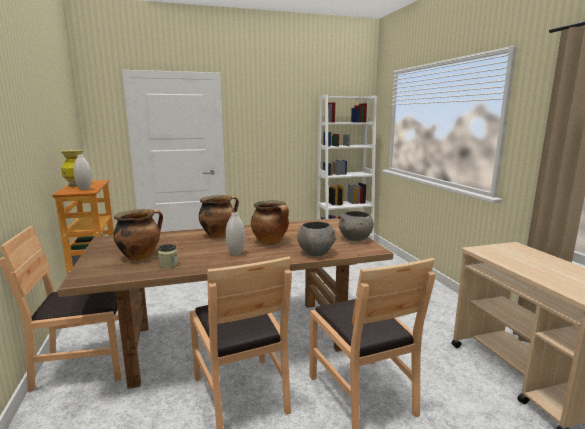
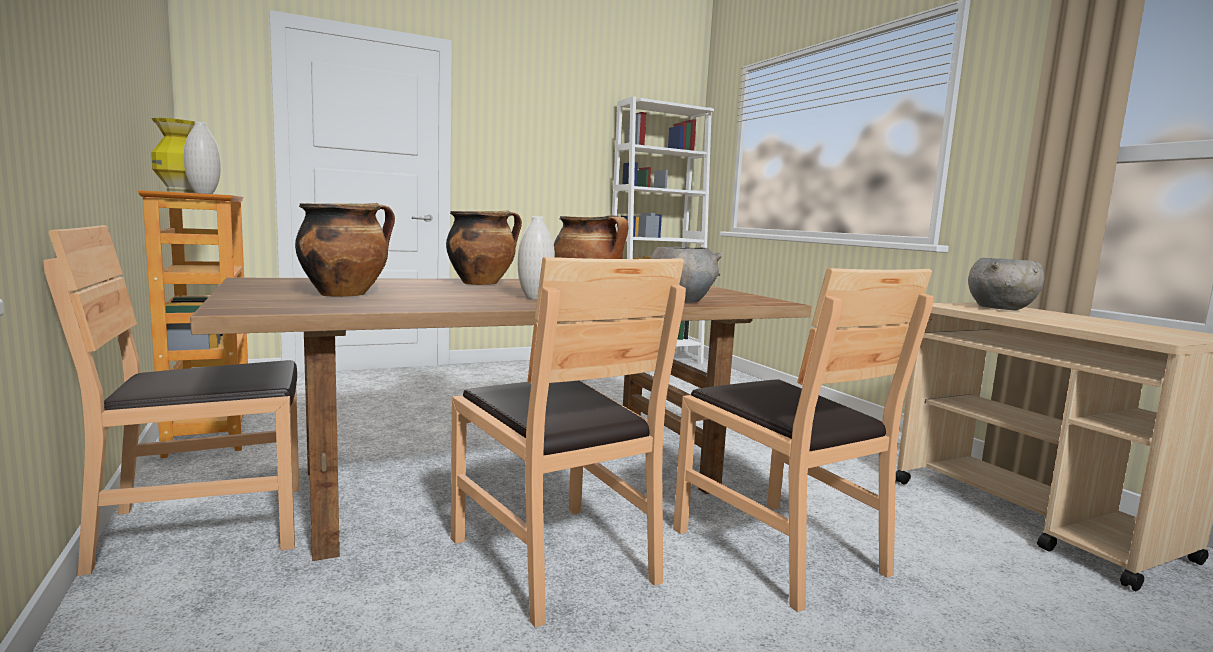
camera: 10 degrees left, 5 degrees down
jar [158,244,178,268] -> none
grey bowl [339,211,374,241] -> grey bowl moved to [968,258,1044,311]

